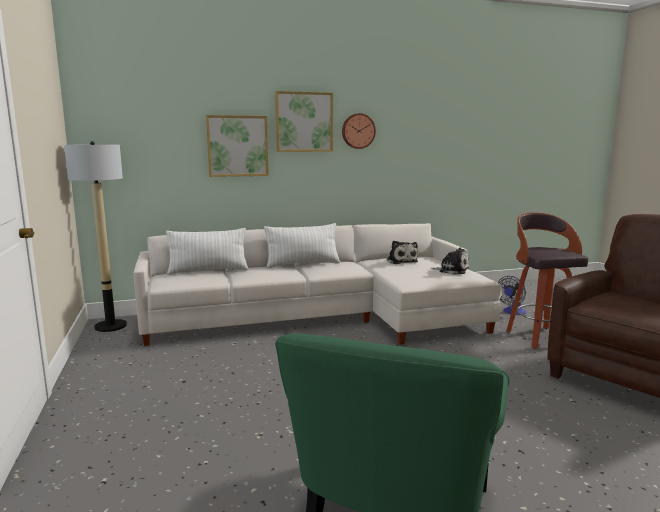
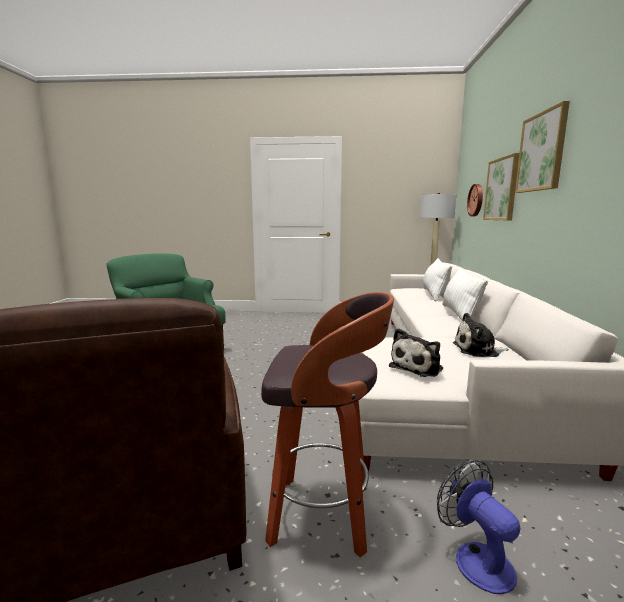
camera: 110 degrees right, 0 degrees up
wall clock [342,113,376,149] -> wall clock moved to [467,184,483,216]

